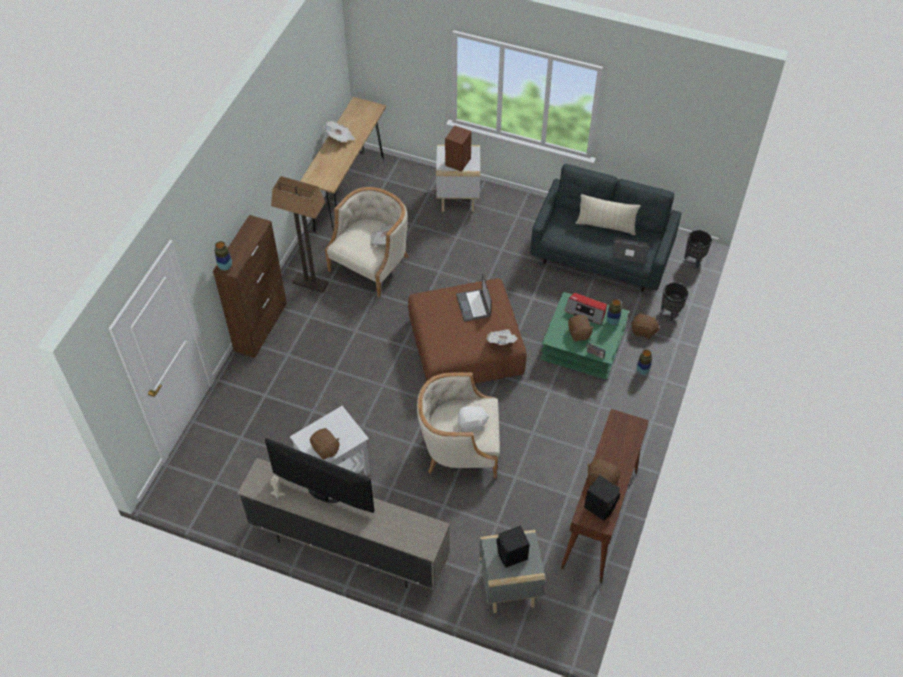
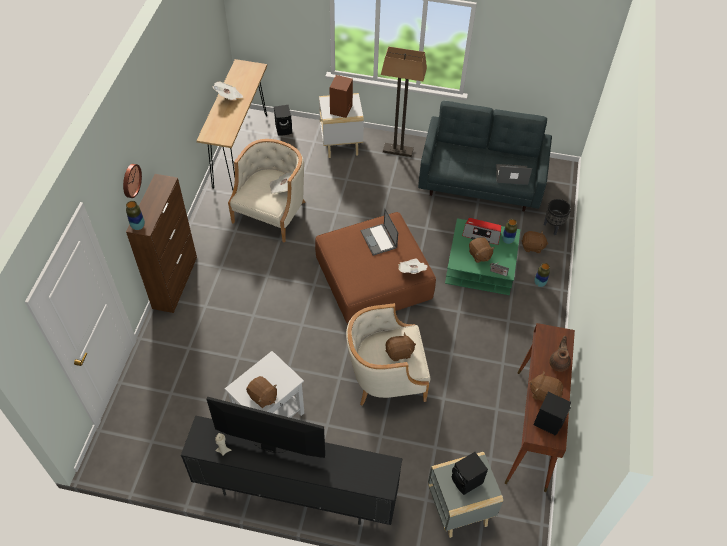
camera: 10 degrees left, 0 degrees up
beige tv stand [237,458,450,591] -> black tv stand [181,415,403,525]
floor lamp [271,176,329,293] -> floor lamp moved to [381,46,427,157]
white plush toy [457,403,489,432] -> brown plush toy [385,332,416,361]
beige pillow [576,194,641,235] -> none
black planter [684,230,712,268] -> none
none -> wall clock [123,164,142,198]
none -> black speaker [274,105,292,136]
none -> brown teapot [549,336,571,372]

